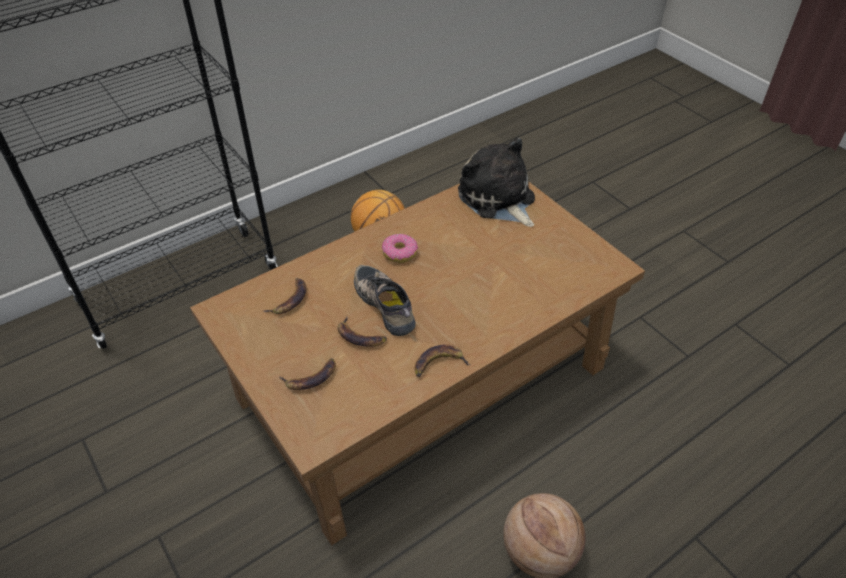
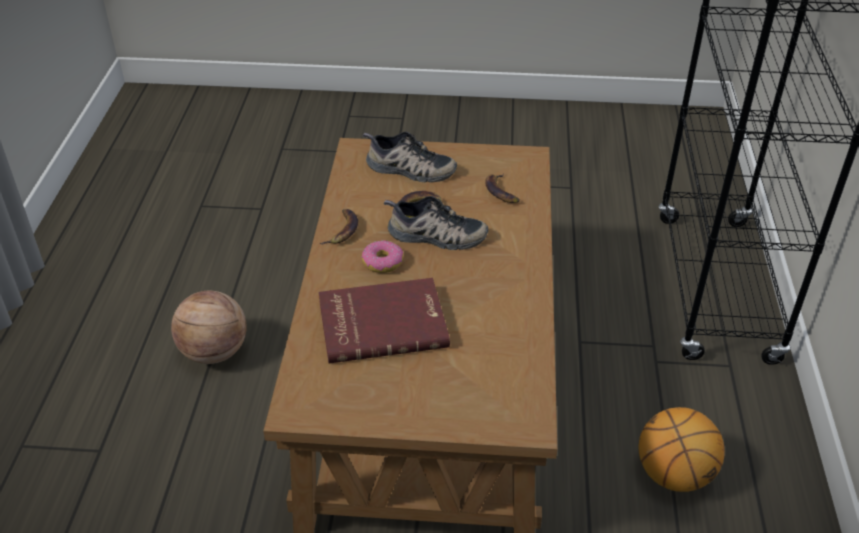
camera: 130 degrees right, 5 degrees down
banana [280,358,336,390] -> shoe [362,132,457,182]
donut [382,234,418,263] -> donut moved to [361,240,403,273]
plush toy [458,138,535,227] -> none
none -> red book [319,278,450,364]

